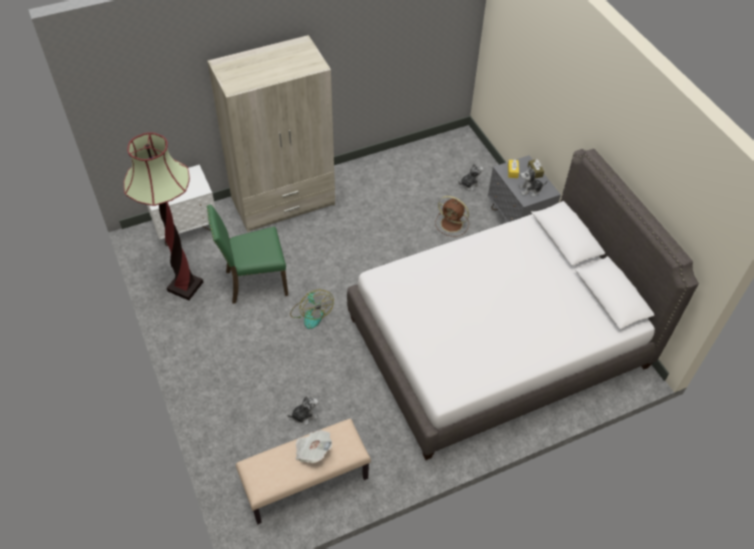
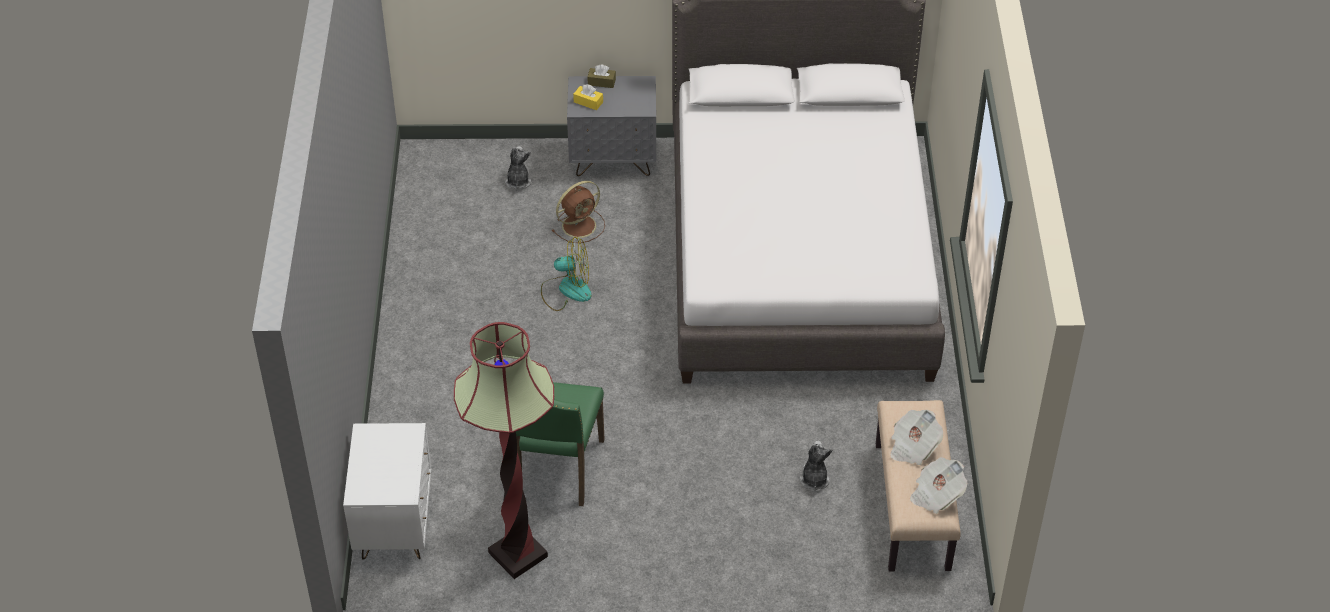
camera: 65 degrees left, 5 degrees down
beige wardrobe [208,35,335,232] -> none
fan [290,290,334,329] -> fan moved to [541,237,592,311]
plush toy [519,165,547,197] -> none
none -> newspaper [910,457,967,514]

